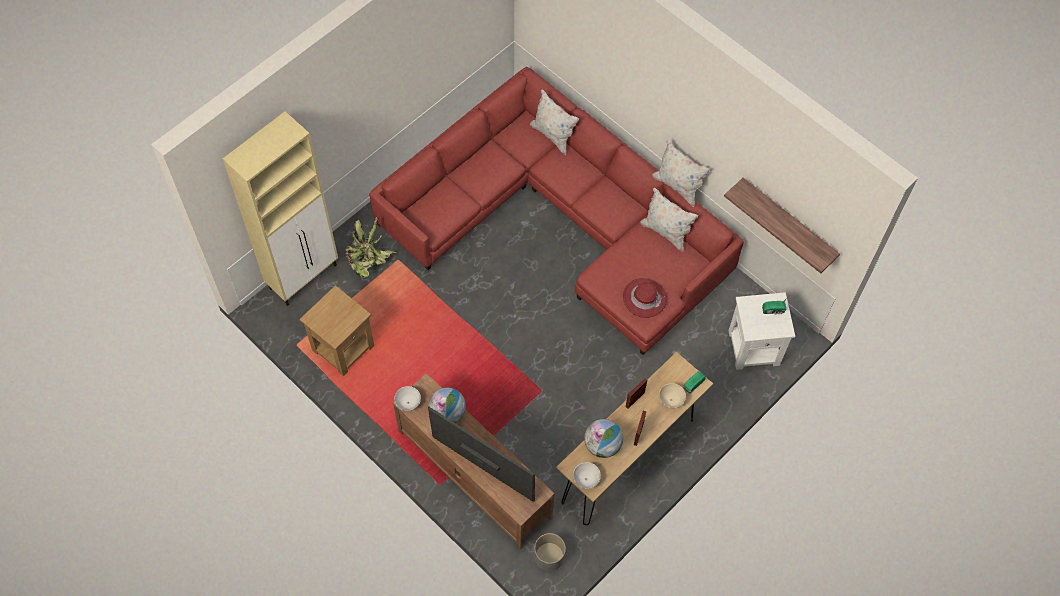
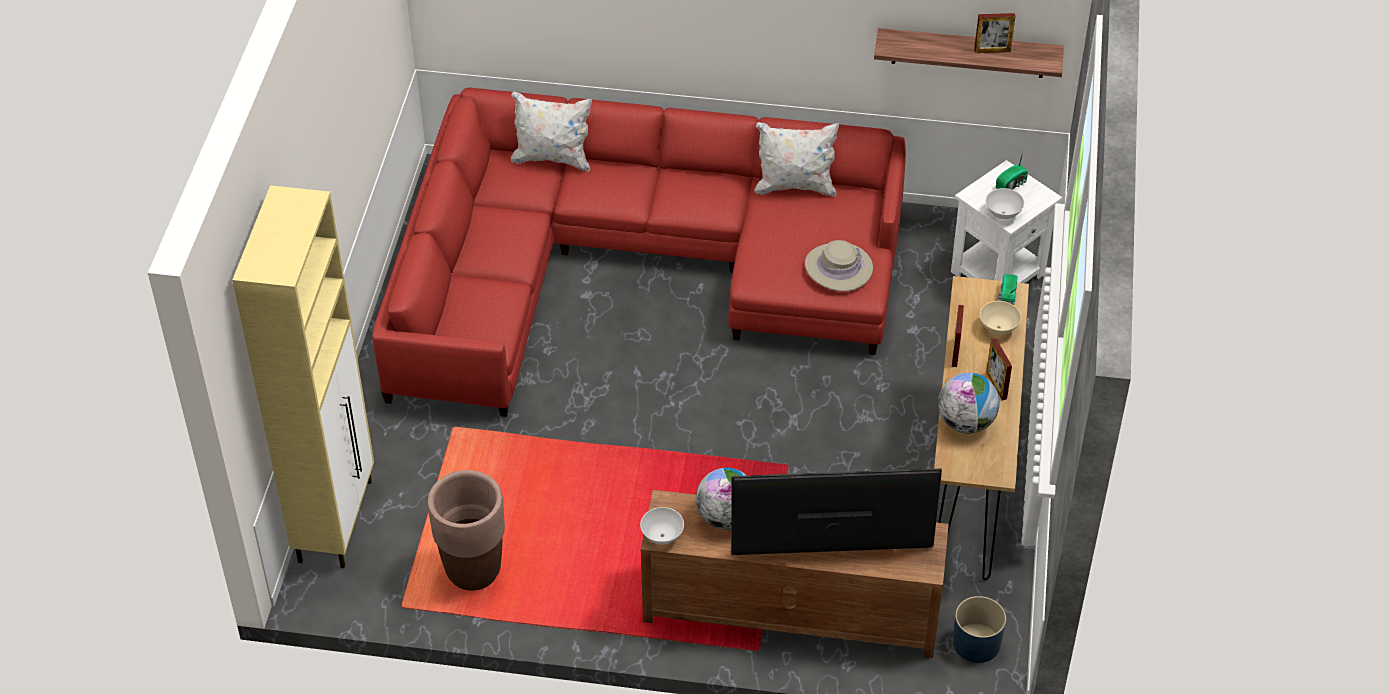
camera: 35 degrees left, 15 degrees down
brown side table [300,285,374,376] -> brown planter [428,470,505,591]
potted plant [345,216,397,278] -> none
grey planter [534,533,566,571] -> blue planter [953,596,1006,663]
white bowl [573,462,601,489] -> white bowl moved to [986,188,1024,219]
red hat [623,278,667,318] -> beige hat [805,240,873,292]
white pillow [652,140,711,207] -> none
none -> picture frame [974,13,1015,53]

